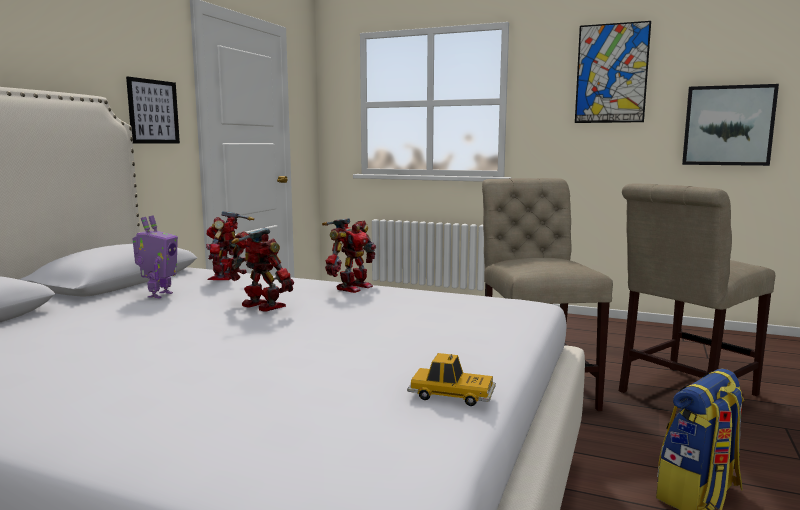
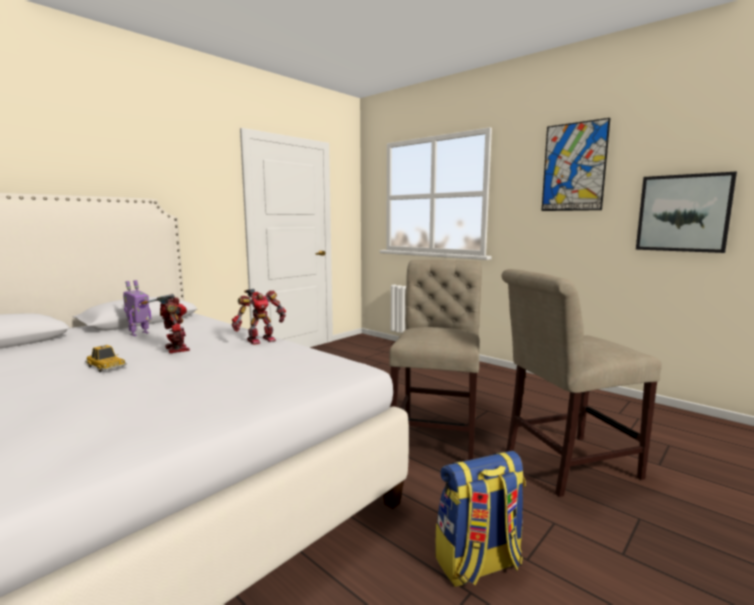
camera: 20 degrees right, 0 degrees up
picture [126,77,180,144] -> none
toy robot [206,211,254,280] -> none
toy car [407,353,496,406] -> toy car moved to [85,345,127,372]

